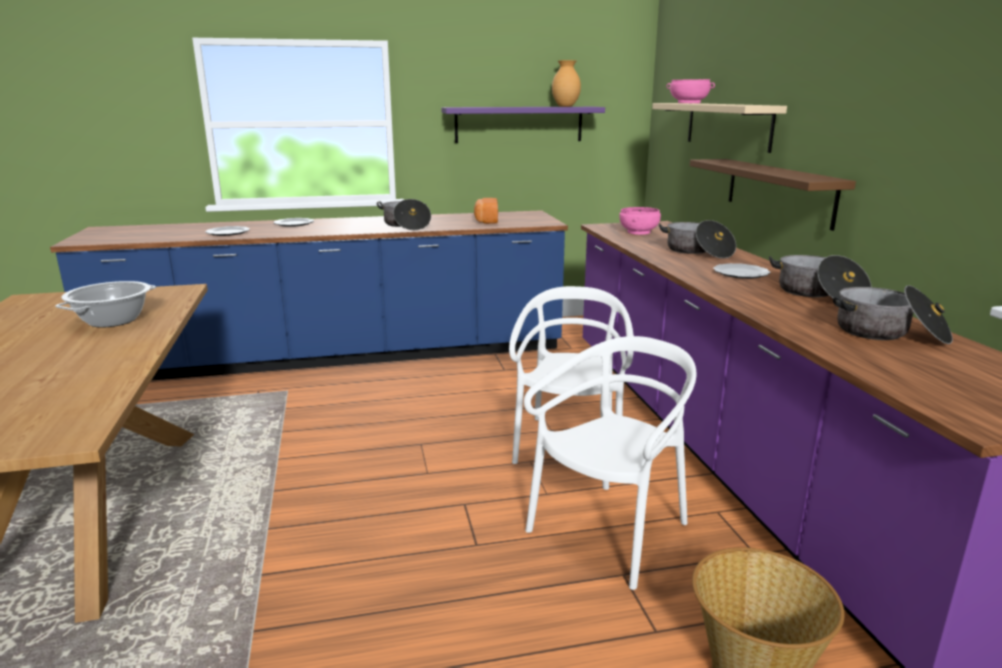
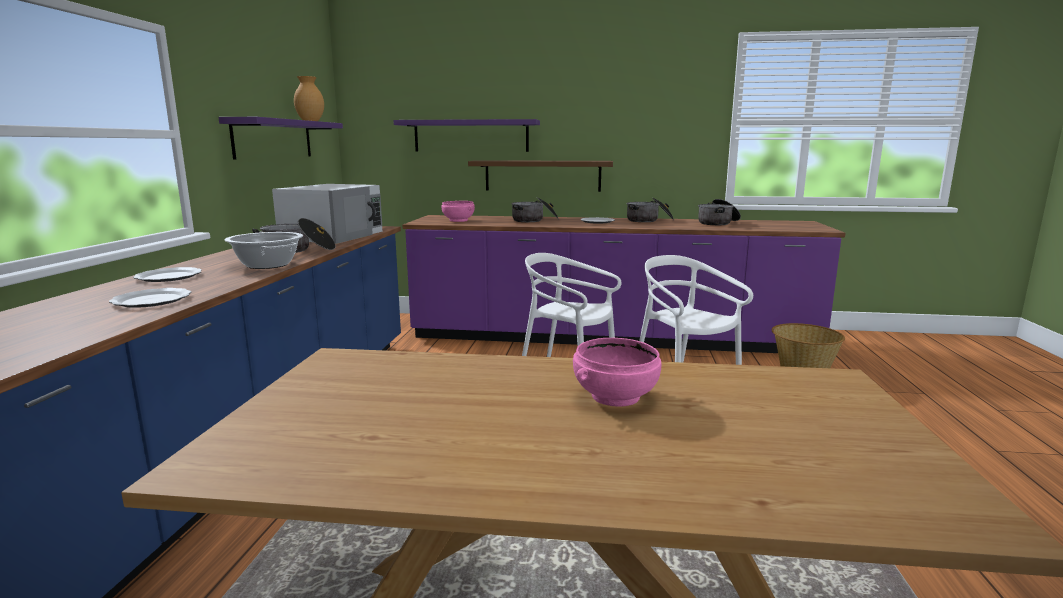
camera: 70 degrees left, 5 degrees down
cooking pot [55,281,156,328] -> cooking pot moved to [224,232,303,269]
bread [474,198,498,224] -> white microwave [272,184,382,244]
beige shelf [652,103,787,153] -> purple shelf [393,119,540,152]
pink bowl [666,79,715,103] -> pink bowl moved to [573,338,661,407]

